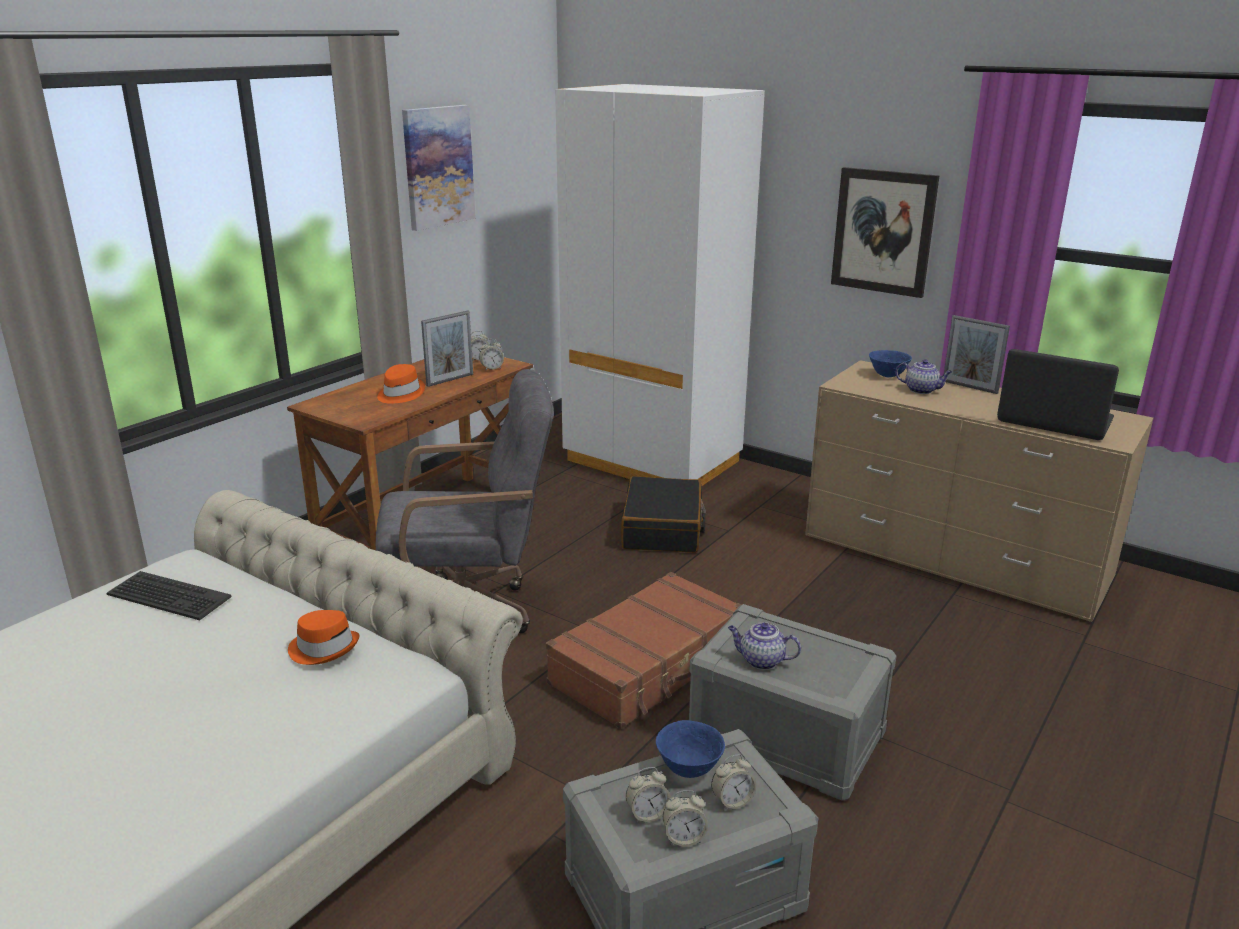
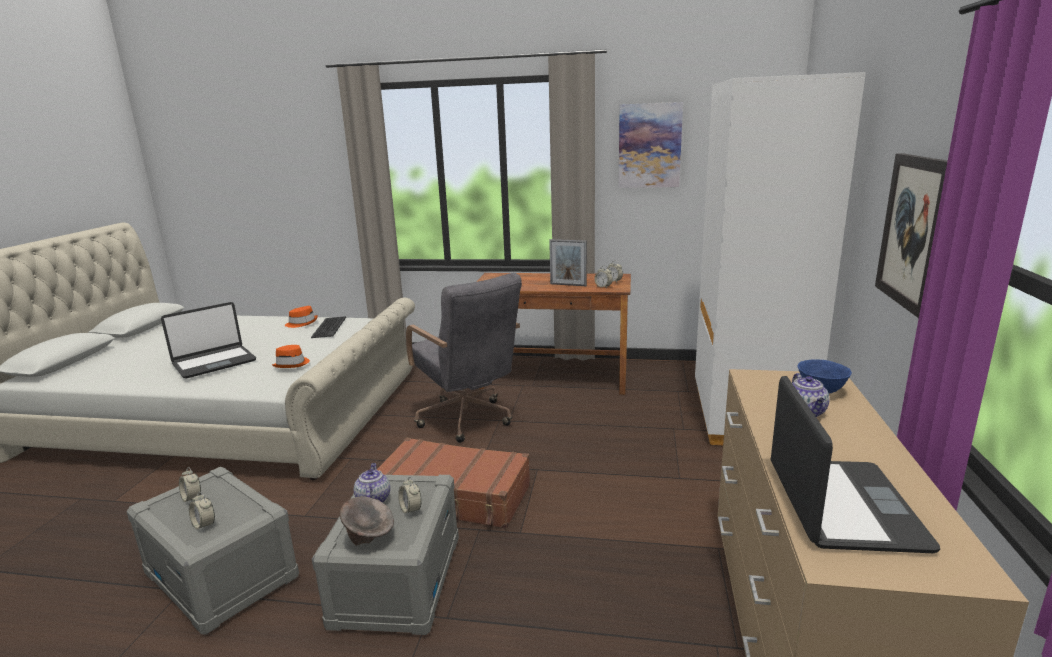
camera: 65 degrees right, 5 degrees down
orange hat [377,364,425,404] -> orange hat moved to [285,306,318,328]
black suitcase [621,476,707,553] -> none
blue bowl [656,720,725,778] -> none
alarm clock [663,790,708,847] -> alarm clock moved to [398,477,422,516]
picture frame [944,315,1010,394] -> none
none -> laptop [161,302,256,379]
none -> grey bowl [340,496,394,546]

